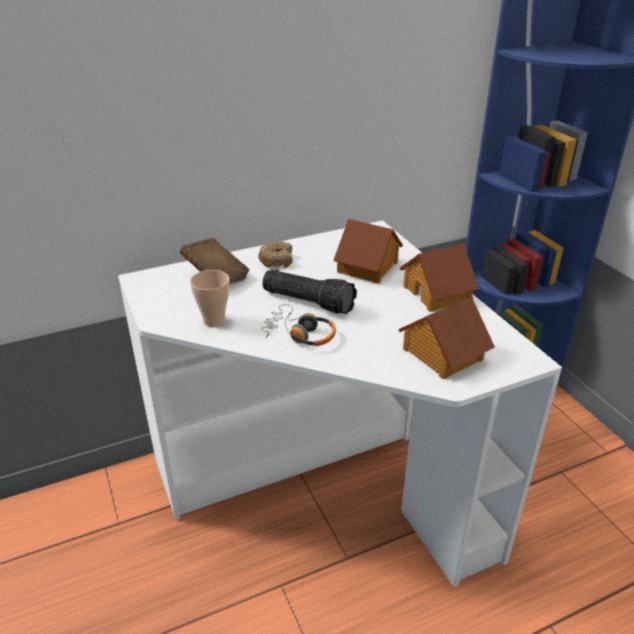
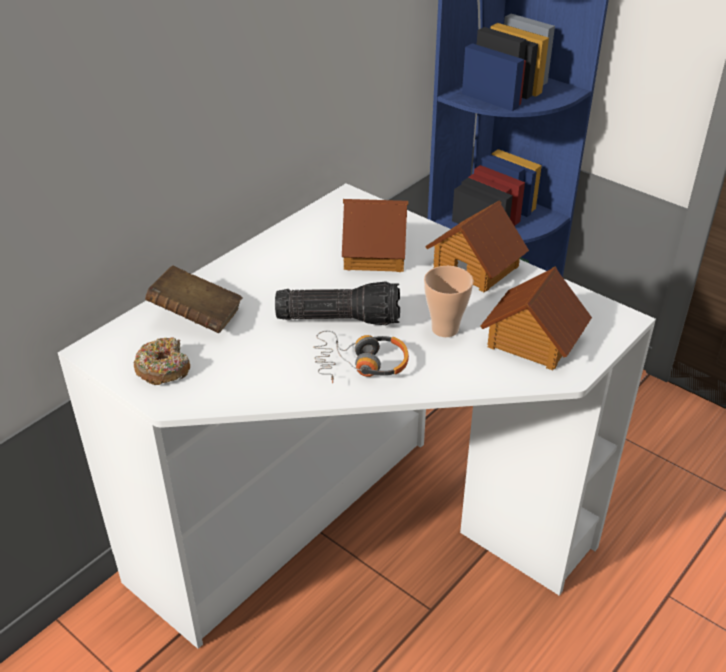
camera: 25 degrees left, 5 degrees up
cup [190,270,230,327] -> cup moved to [424,266,473,337]
donut [258,242,293,268] -> donut moved to [134,337,190,385]

